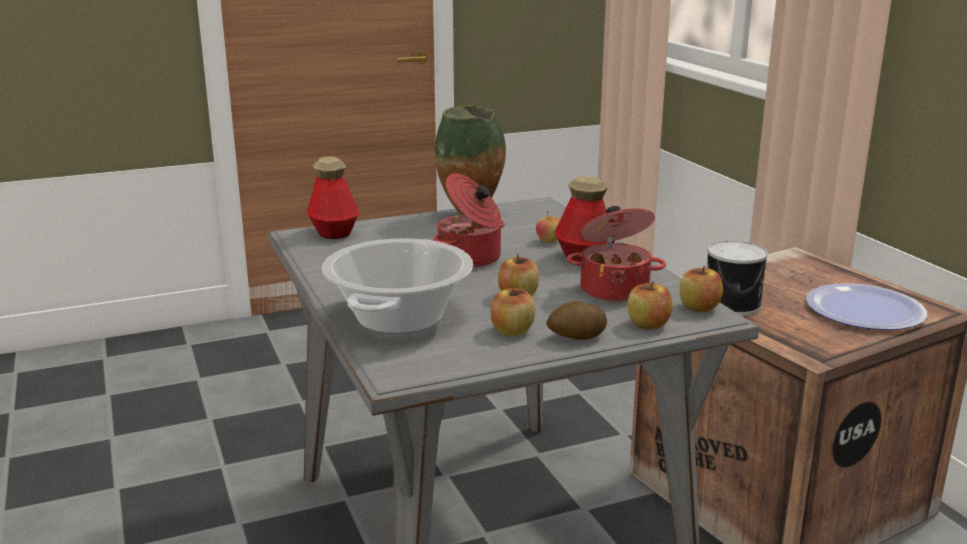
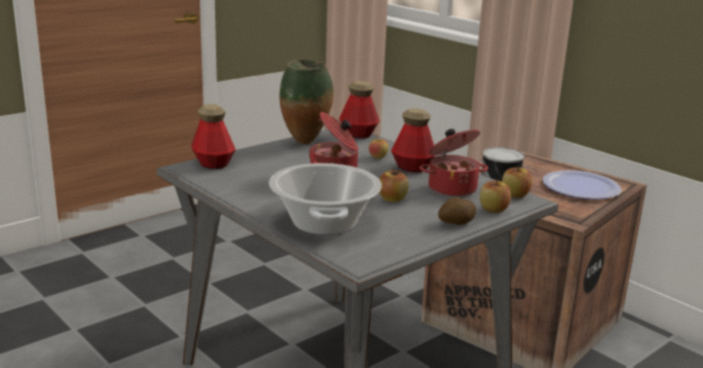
camera: 20 degrees left, 0 degrees up
apple [490,285,535,336] -> none
none -> bottle [339,81,379,138]

